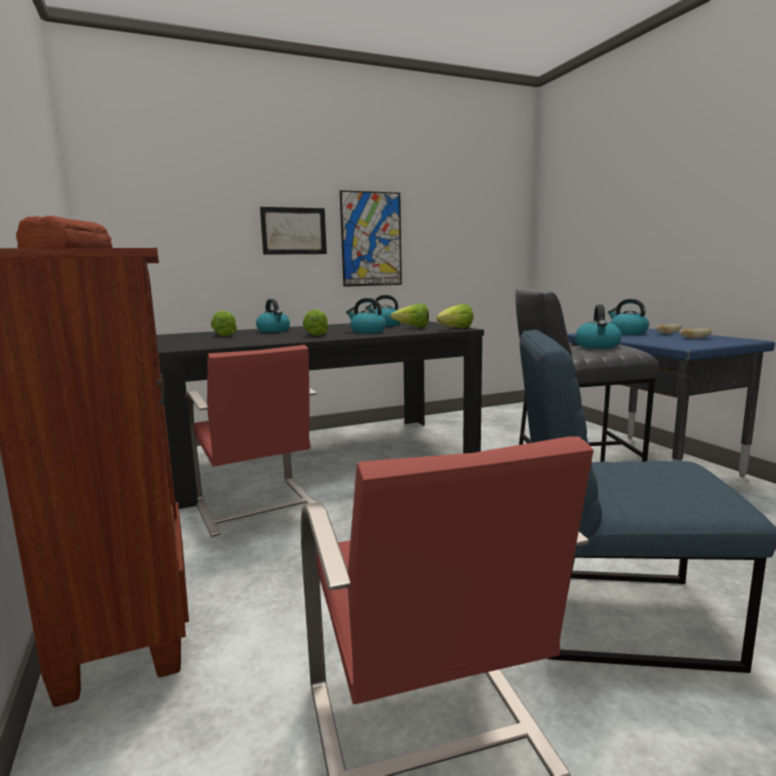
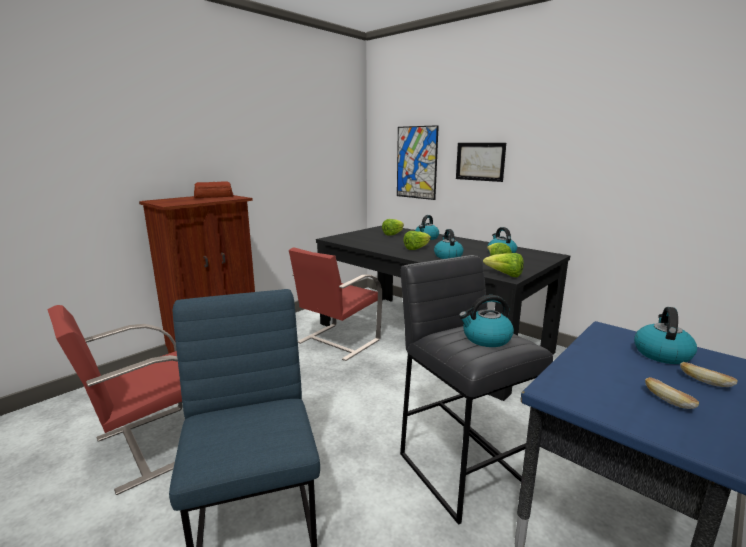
camera: 65 degrees right, 5 degrees up
picture [340,190,402,287] -> picture moved to [397,125,439,200]

